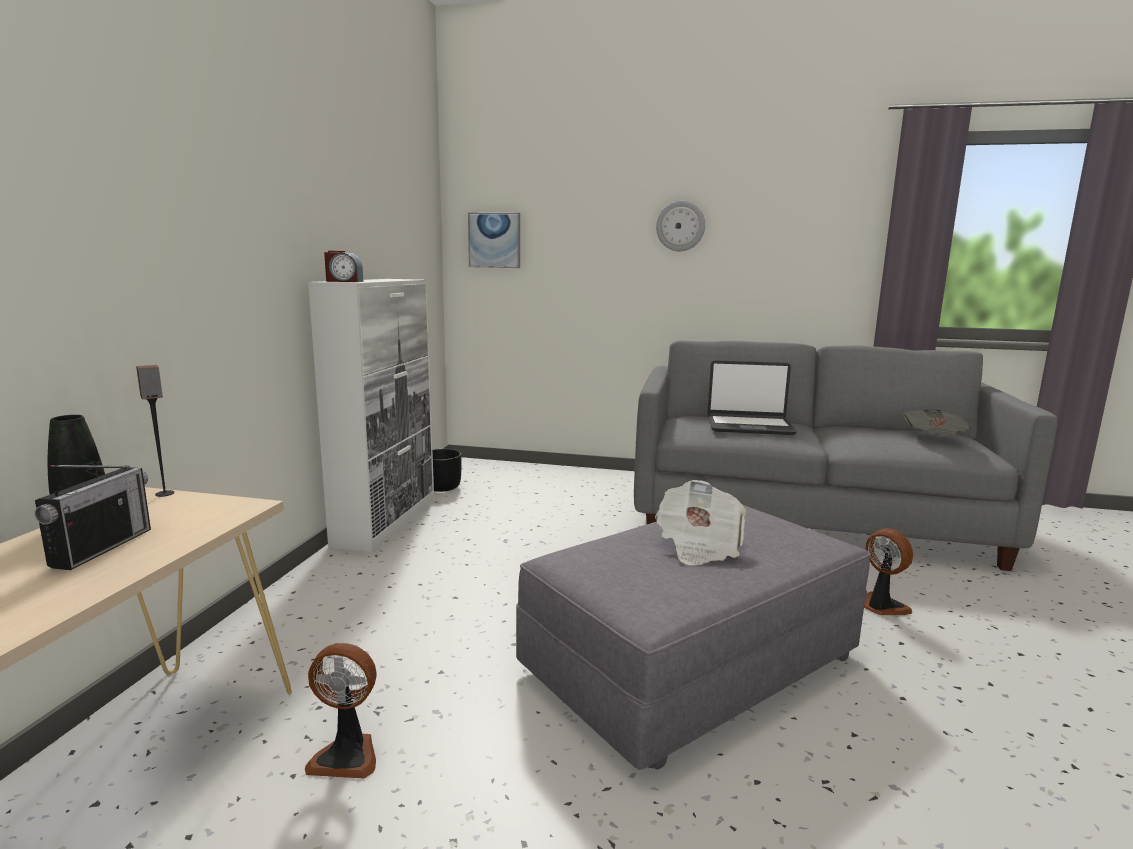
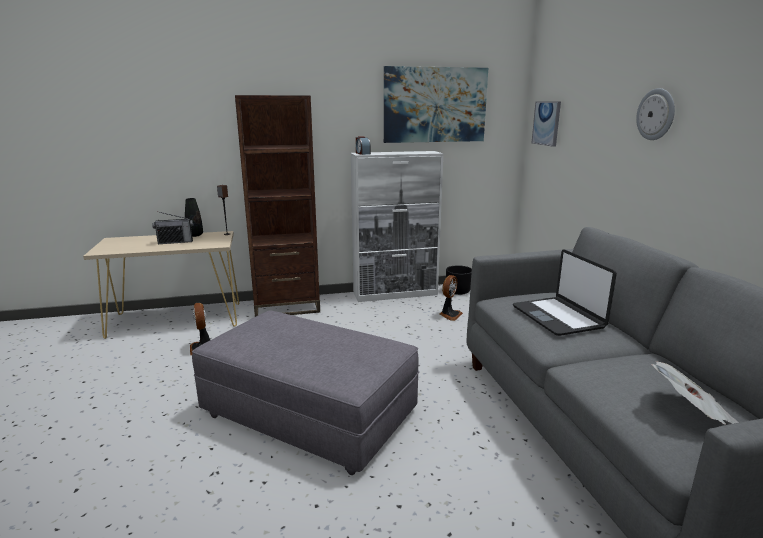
camera: 65 degrees right, 5 degrees up
newspaper [655,480,746,565] -> none
fan [864,528,913,615] -> fan moved to [440,275,463,321]
none -> brown bookcase [235,95,320,317]
none -> picture [384,66,488,143]

